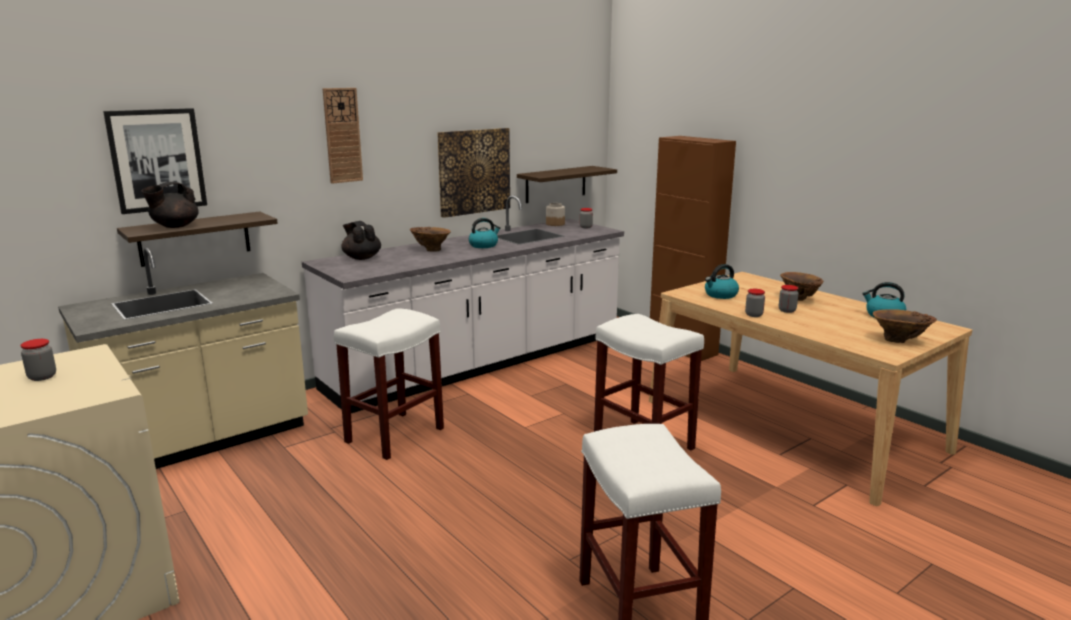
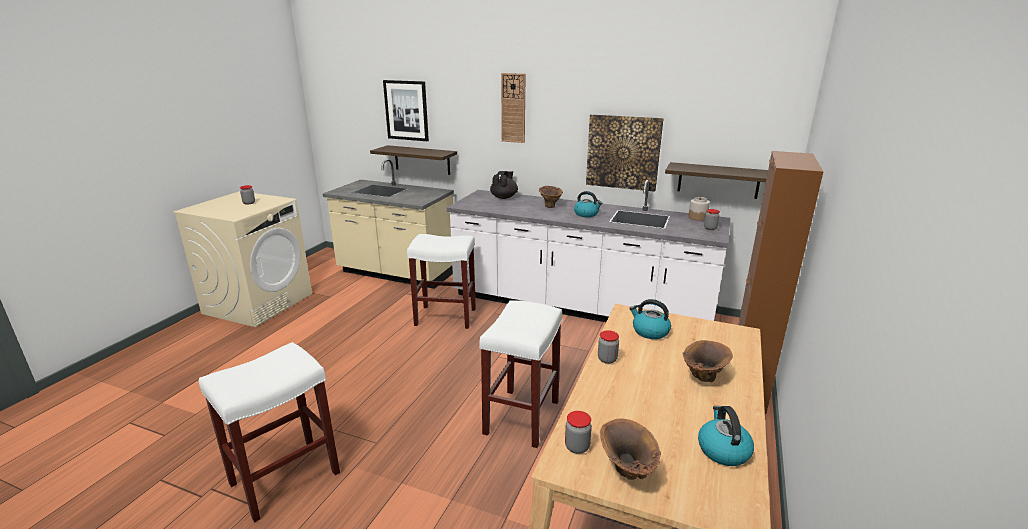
camera: 60 degrees right, 5 degrees up
black teapot [142,182,199,228] -> none
jar [779,285,798,313] -> jar moved to [565,411,592,454]

